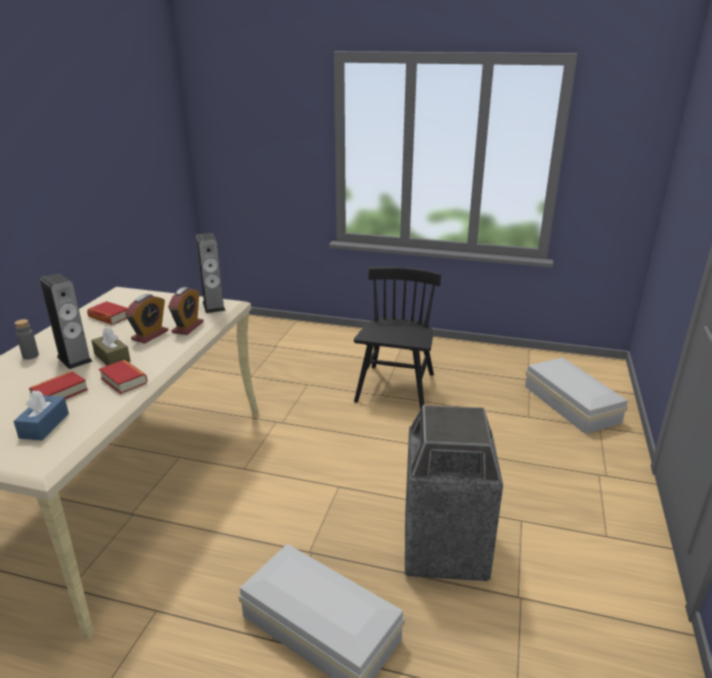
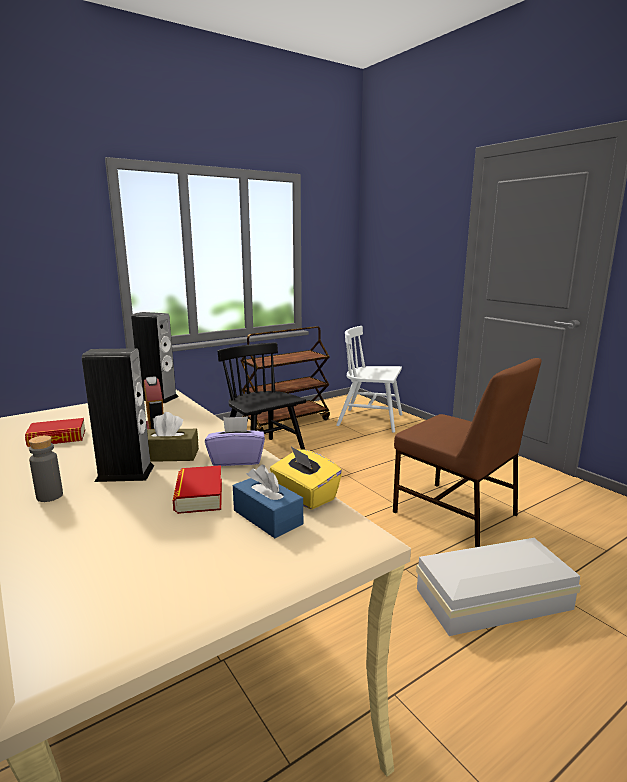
camera: 50 degrees left, 10 degrees down
book [99,360,147,394] -> purple tissue box [205,416,265,466]
alarm clock [168,287,204,335] -> none
trash can [405,405,503,581] -> brown chair [393,358,541,547]
white storage box [525,357,628,434] -> white chair [336,326,403,433]
none -> brown cart [241,326,330,431]
none -> yellow tissue box [270,446,342,510]

